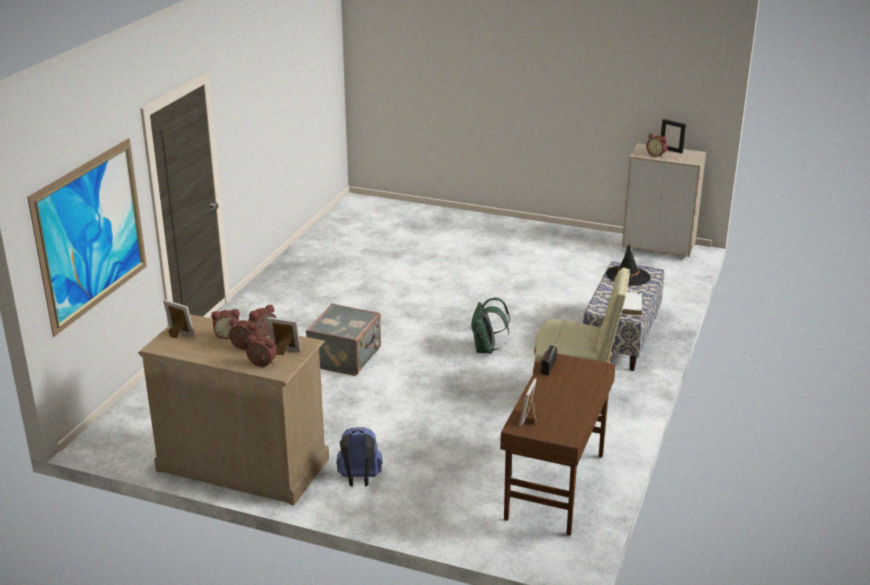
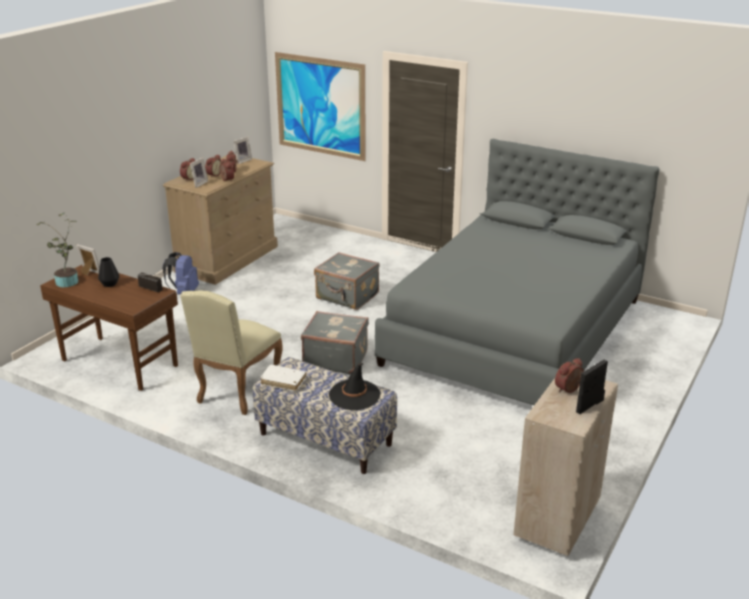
camera: 100 degrees right, 0 degrees up
green backpack [470,298,510,353] -> grey suitcase [301,311,369,375]
none -> potted plant [36,213,79,287]
none -> black vase [98,257,119,287]
none -> grey bed [375,139,659,405]

